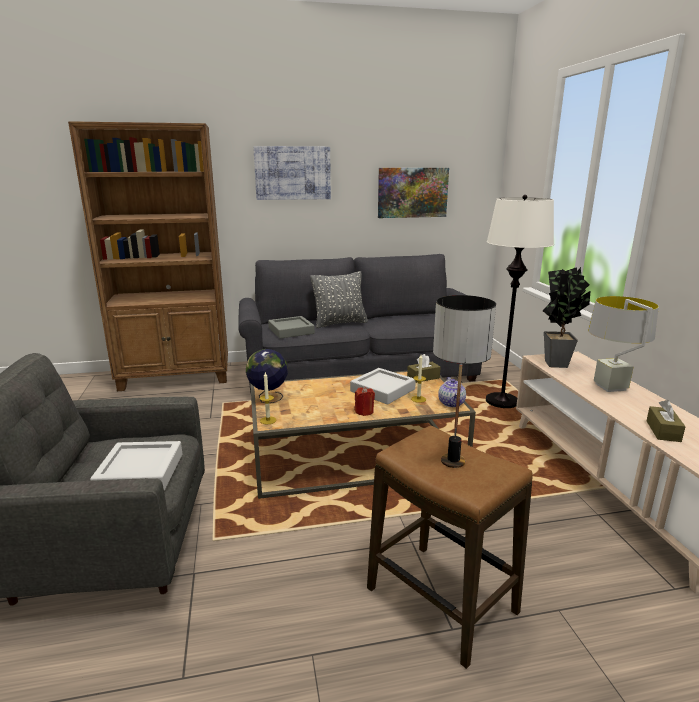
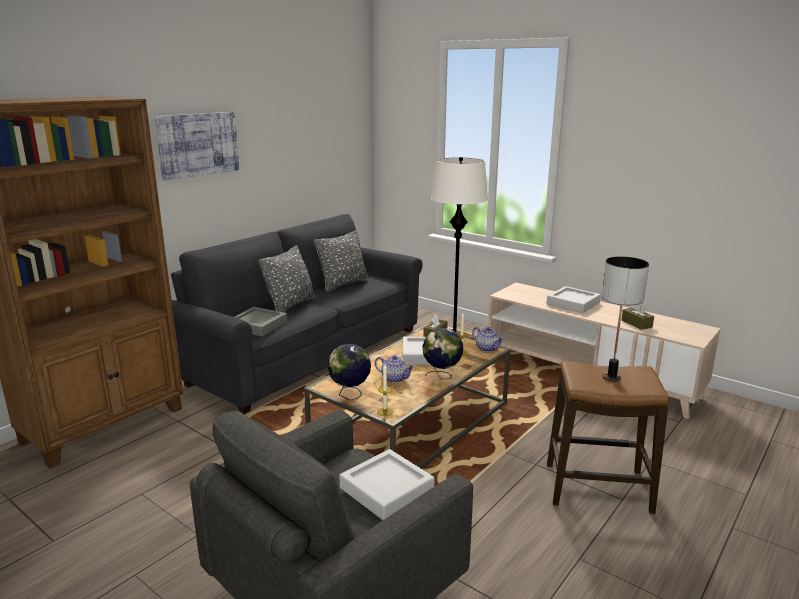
camera: 40 degrees left, 0 degrees up
red candle [355,387,375,416] -> globe [422,328,463,379]
picture [378,168,449,218] -> none
potted plant [543,267,591,368] -> none
grey table lamp [588,296,659,392] -> grey tray [547,286,601,313]
none -> grey pillow [314,231,369,292]
none -> teapot [375,355,415,383]

